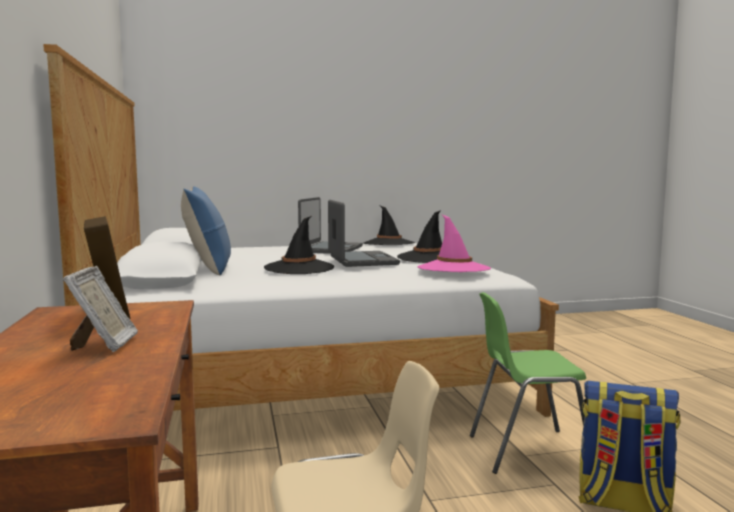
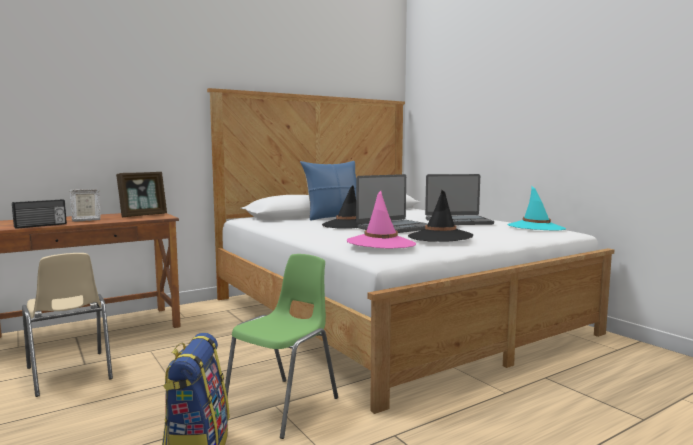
camera: 70 degrees right, 0 degrees up
black hat [364,206,415,245] -> turquoise hat [507,186,566,230]
green chair [470,292,586,474] -> green chair turned 60 degrees clockwise [225,254,338,439]
none -> radio [12,199,67,229]

